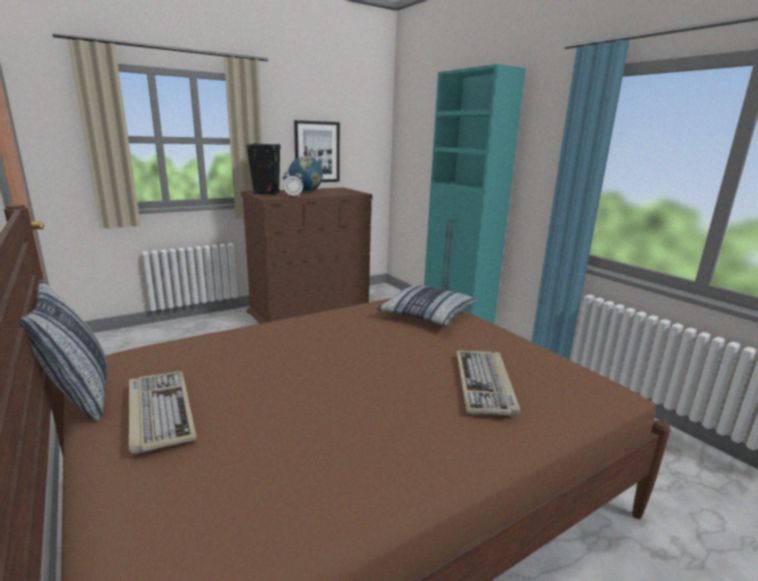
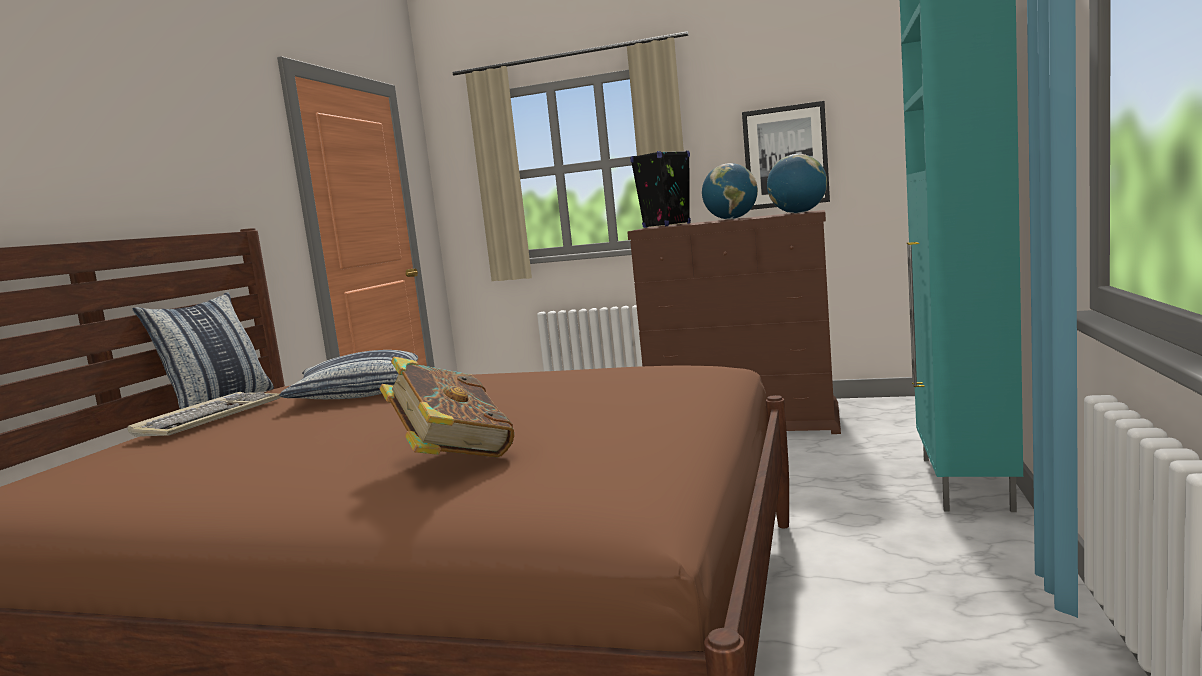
camera: 50 degrees right, 10 degrees down
alarm clock [282,169,303,197] -> none
pillow [375,285,477,327] -> pillow moved to [280,350,418,399]
keyboard [456,351,520,416] -> book [380,357,514,458]
none -> globe [767,154,827,213]

